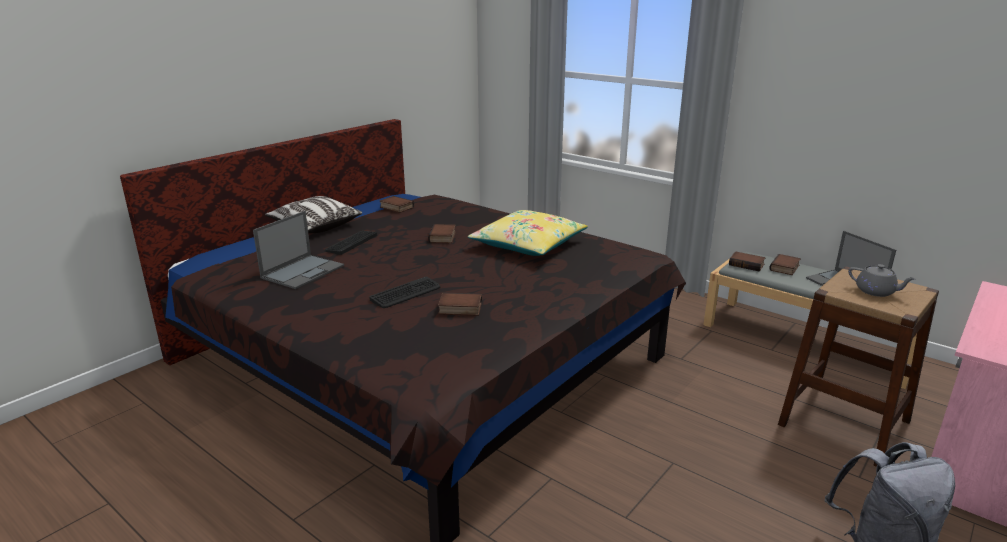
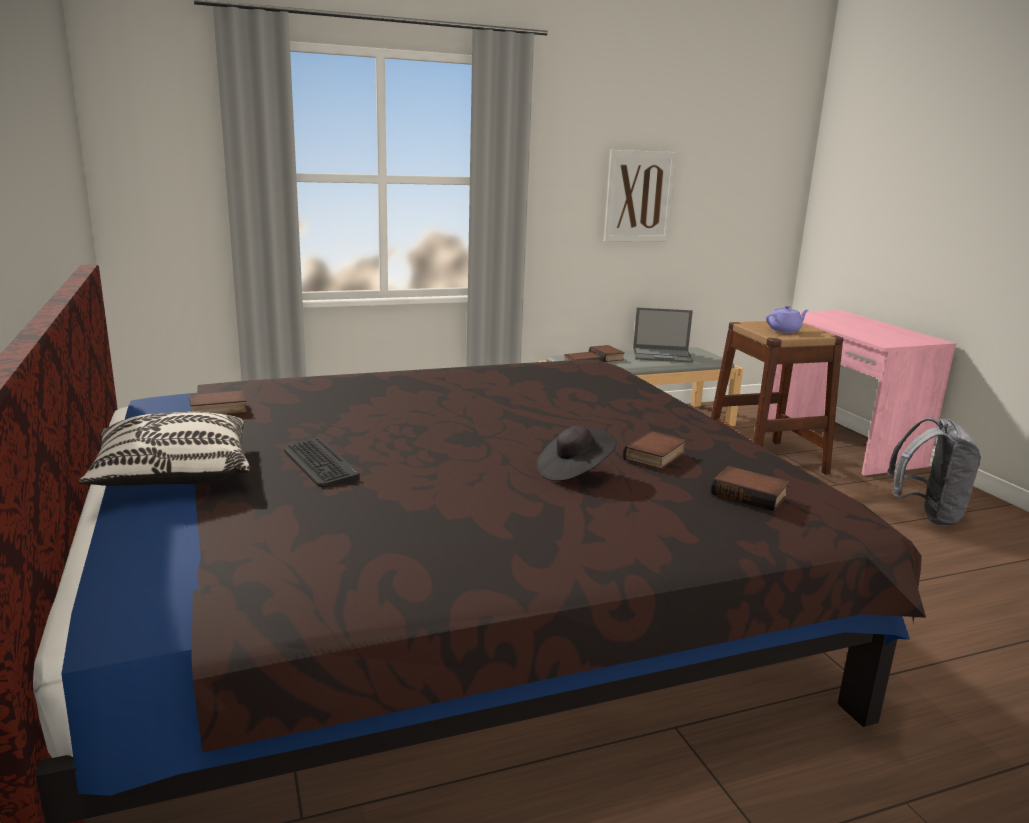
camera: 60 degrees left, 5 degrees down
laptop [253,211,344,289] -> none
keyboard [369,277,440,308] -> black hat [537,425,617,481]
book [428,224,456,243] -> book moved to [711,466,790,511]
yellow pillow [468,210,588,256] -> none
grey teapot [848,264,916,297] -> purple teapot [766,305,809,333]
none -> picture [604,150,677,242]

